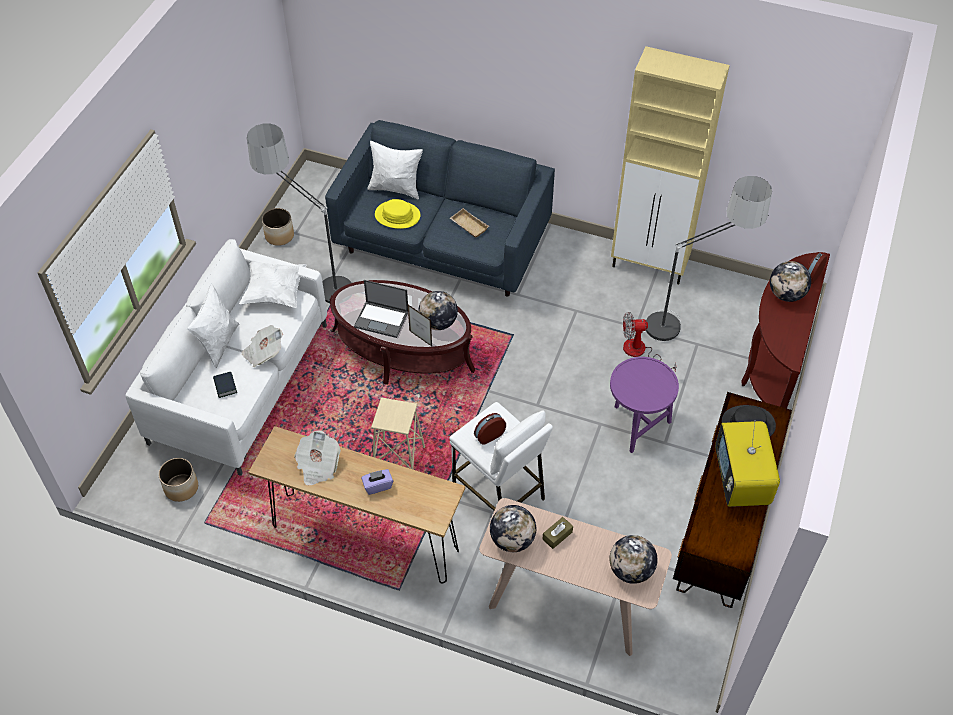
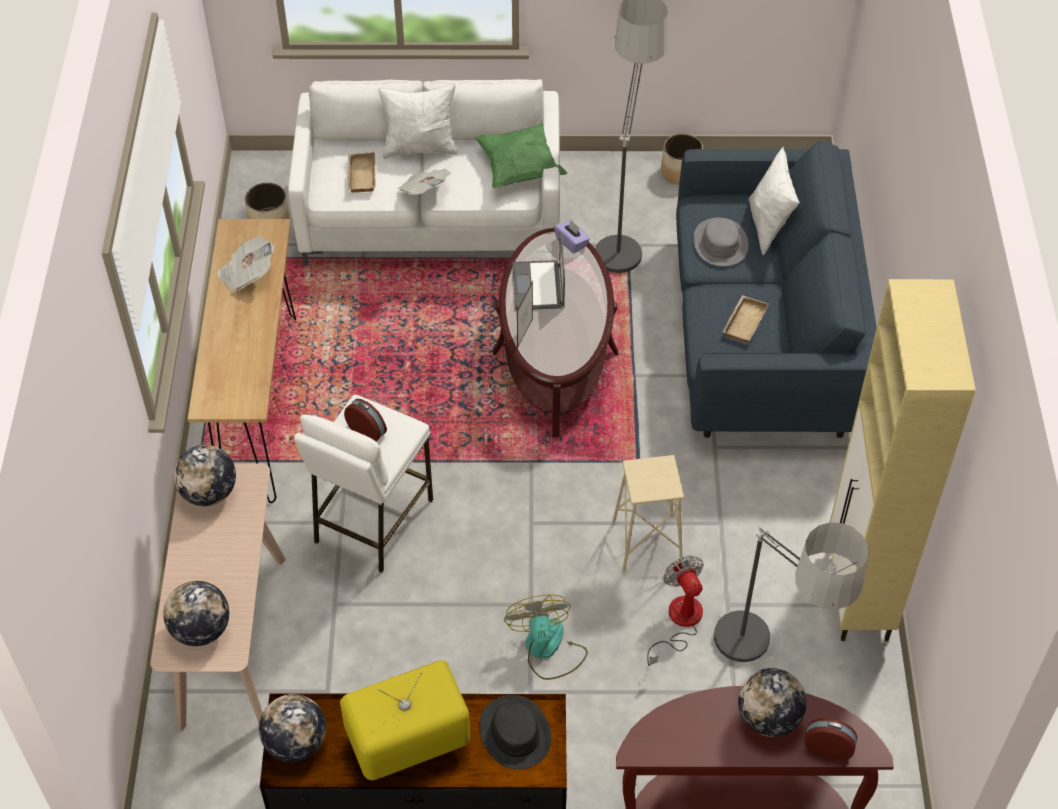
camera: 70 degrees right, 0 degrees up
book [213,372,237,398] -> beige tray [348,152,376,193]
white pillow [239,262,307,308] -> green pillow [474,123,567,188]
purple tissue box [361,469,393,495] -> purple tissue box moved to [554,220,590,254]
beige stool [371,397,425,470] -> beige stool moved to [612,455,684,573]
yellow hat [375,199,420,229] -> grey hat [693,218,749,266]
globe [418,291,458,330] -> globe moved to [259,694,326,762]
brown tissue box [542,517,573,549] -> none
purple side table [610,357,679,453] -> fan [504,595,588,680]

